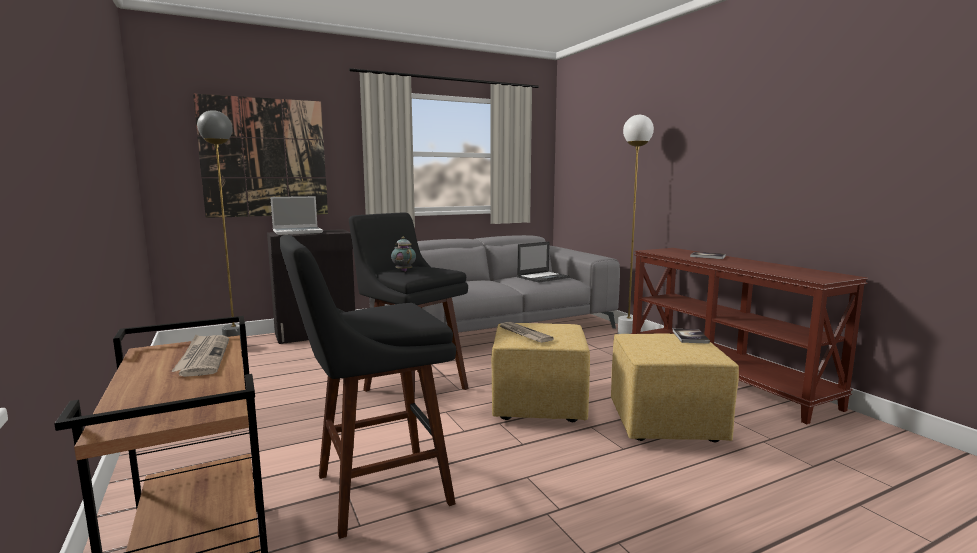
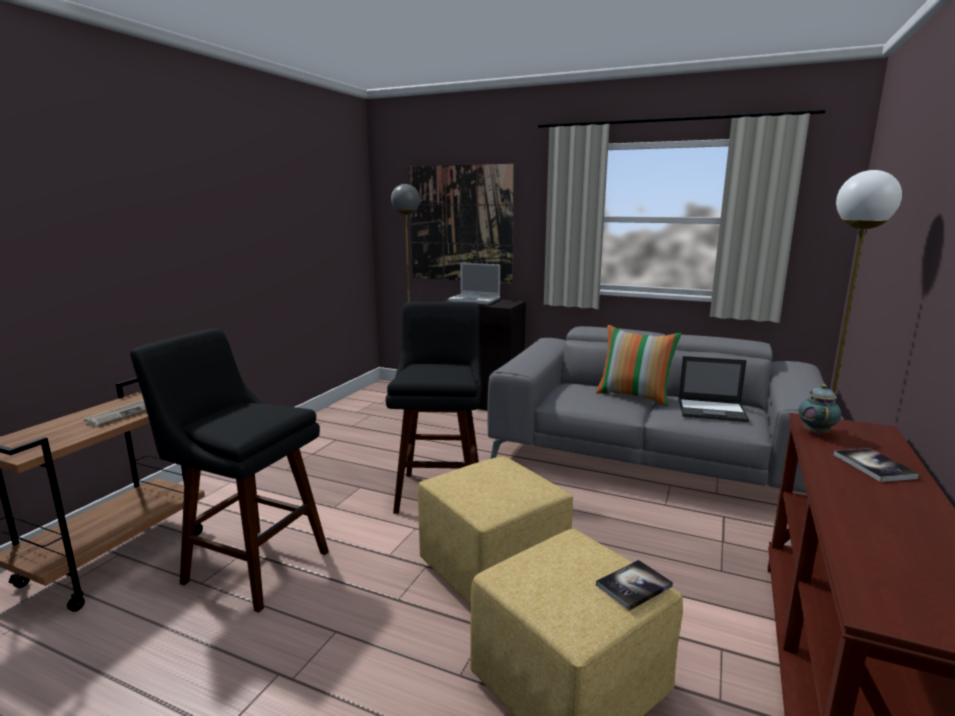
camera: 50 degrees right, 5 degrees up
teapot [391,237,416,272] -> teapot moved to [798,384,841,435]
newspaper [500,322,554,343] -> none
none -> pillow [596,325,681,406]

